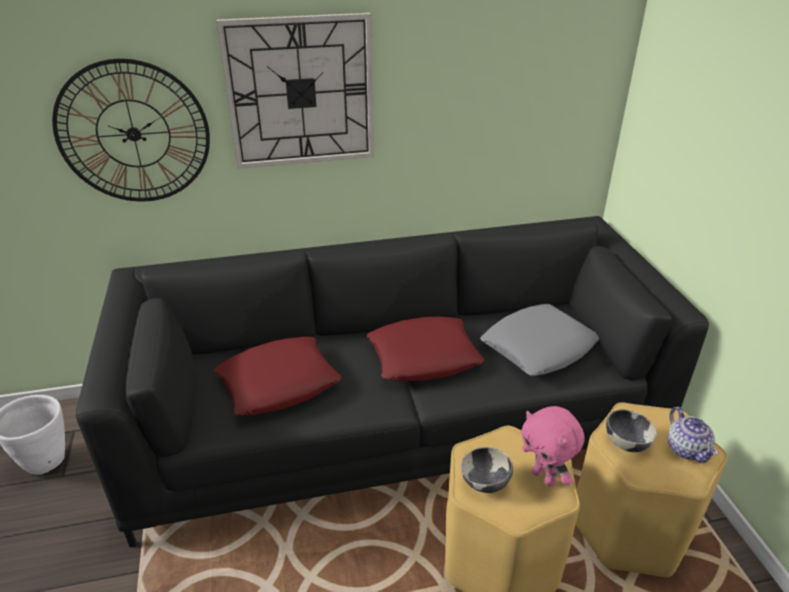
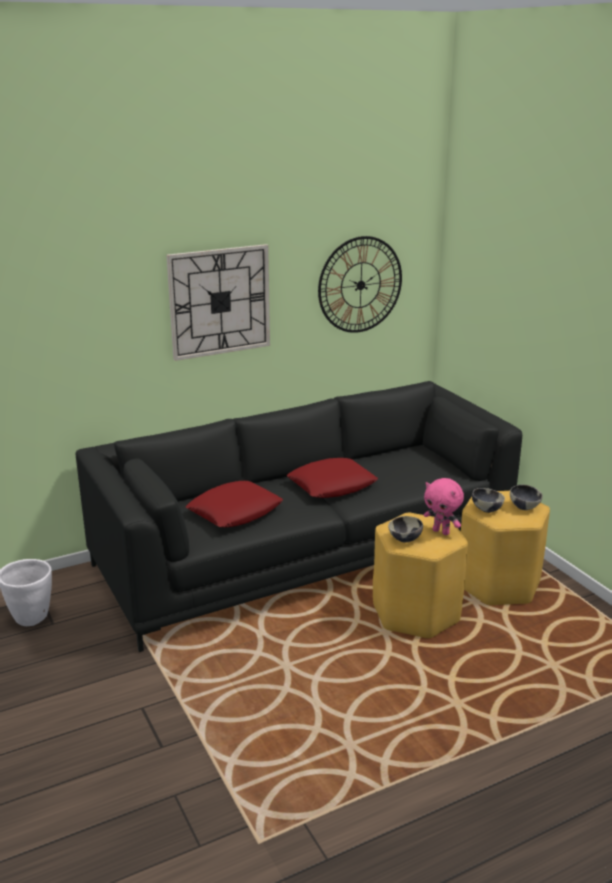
camera: 15 degrees left, 10 degrees down
wall clock [52,59,210,202] -> wall clock moved to [318,236,402,333]
grey pillow [480,304,599,376] -> none
teapot [668,407,718,463] -> bowl [510,485,543,510]

